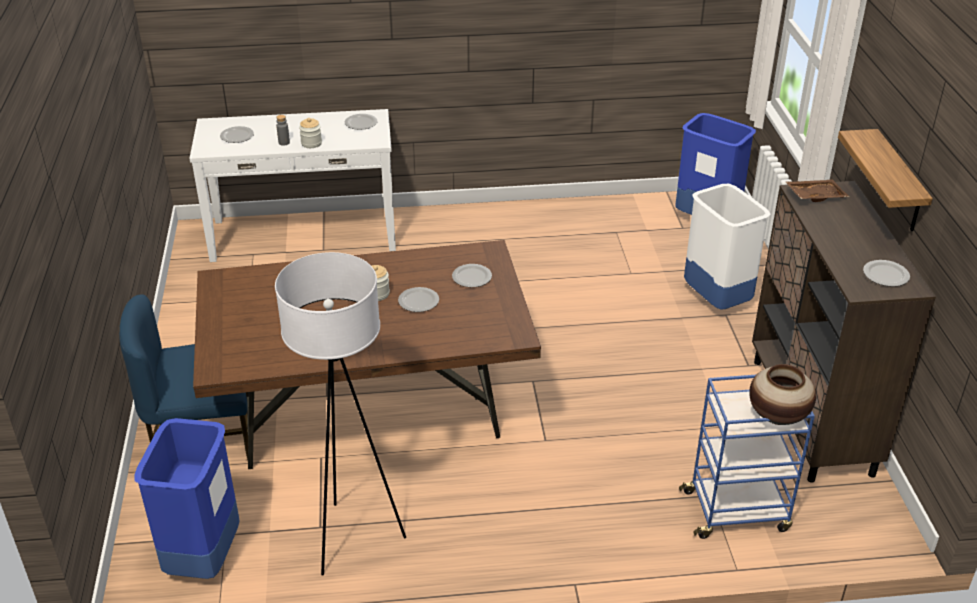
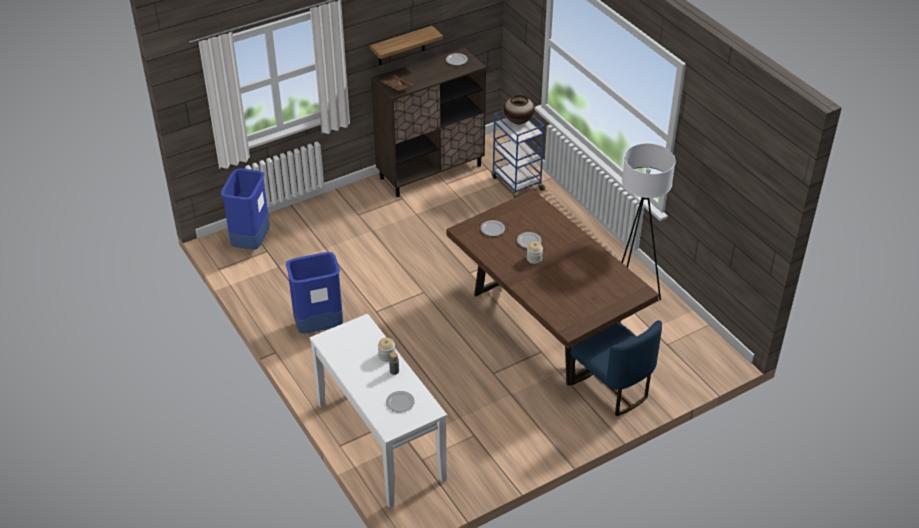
camera: 115 degrees left, 5 degrees up
blue trash can [134,418,240,579] -> blue trash can moved to [286,252,343,333]
plate [345,114,378,130] -> none
white trash can [684,184,771,310] -> none

